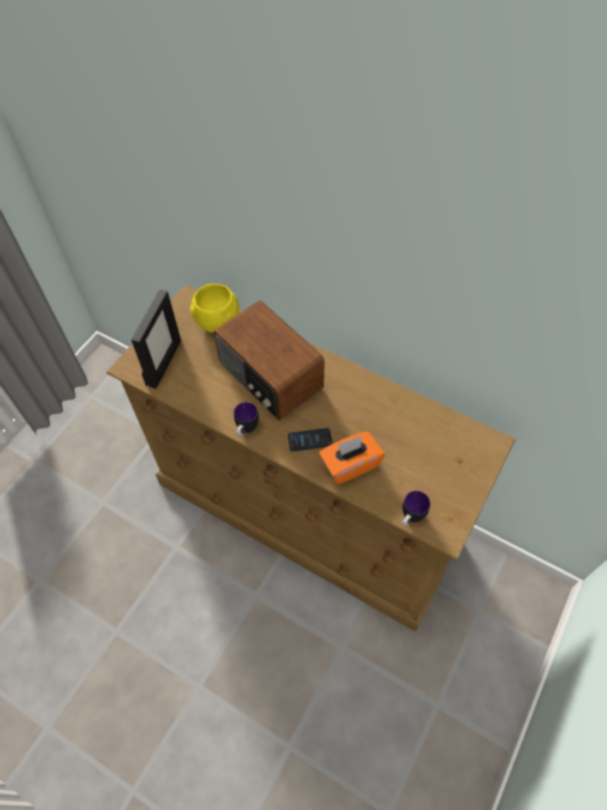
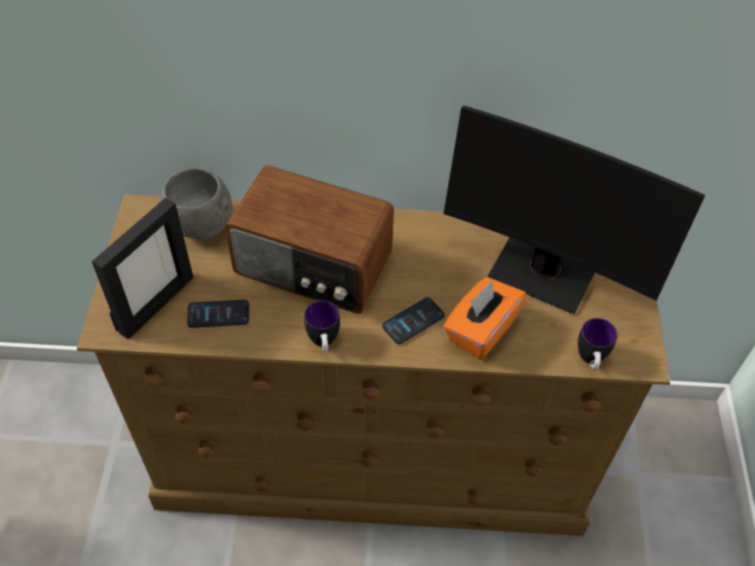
camera: 30 degrees left, 5 degrees down
picture frame [131,289,181,389] -> picture frame turned 45 degrees clockwise [92,198,194,340]
yellow bowl [190,284,239,333] -> grey bowl [159,168,233,239]
none -> phone [187,300,249,328]
none -> monitor [444,106,705,314]

